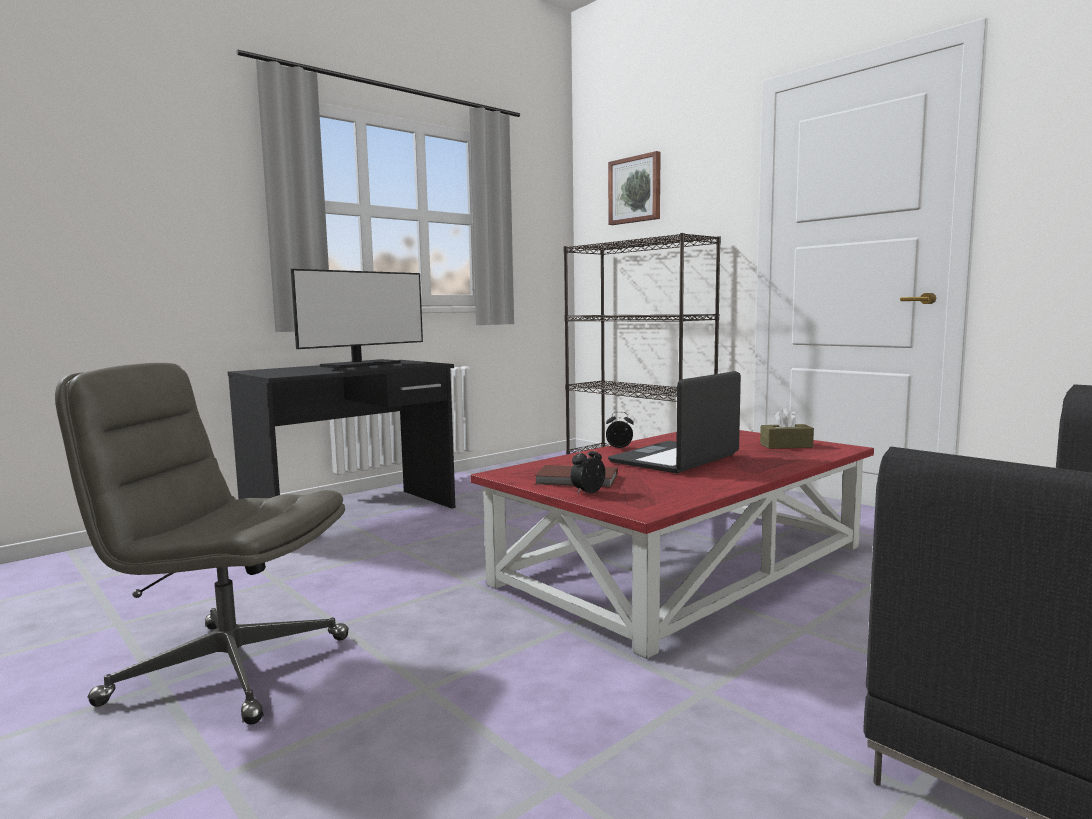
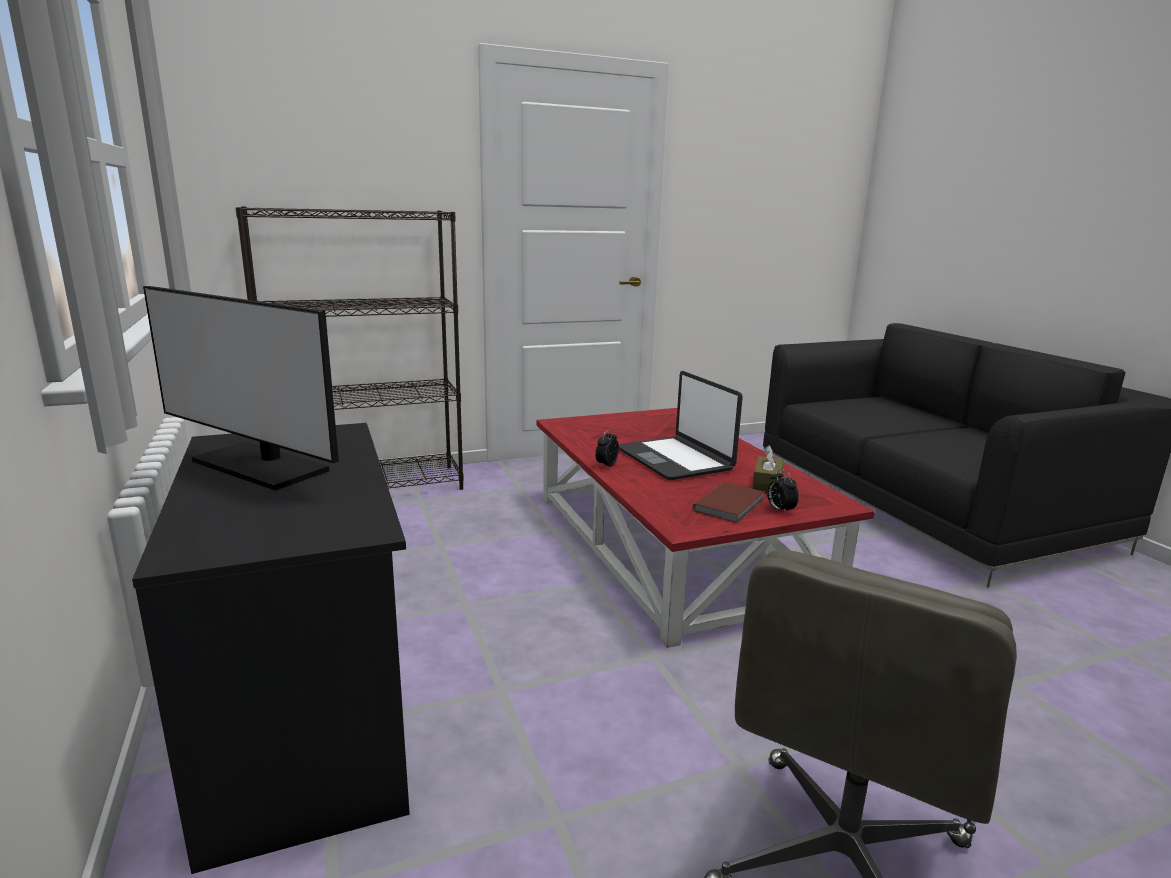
camera: 70 degrees left, 10 degrees up
monitor [291,269,423,368] -> monitor turned 150 degrees clockwise [143,286,339,490]
picture [608,151,661,225] -> none
brown tissue box [760,407,814,449] -> brown tissue box moved to [752,445,784,494]

